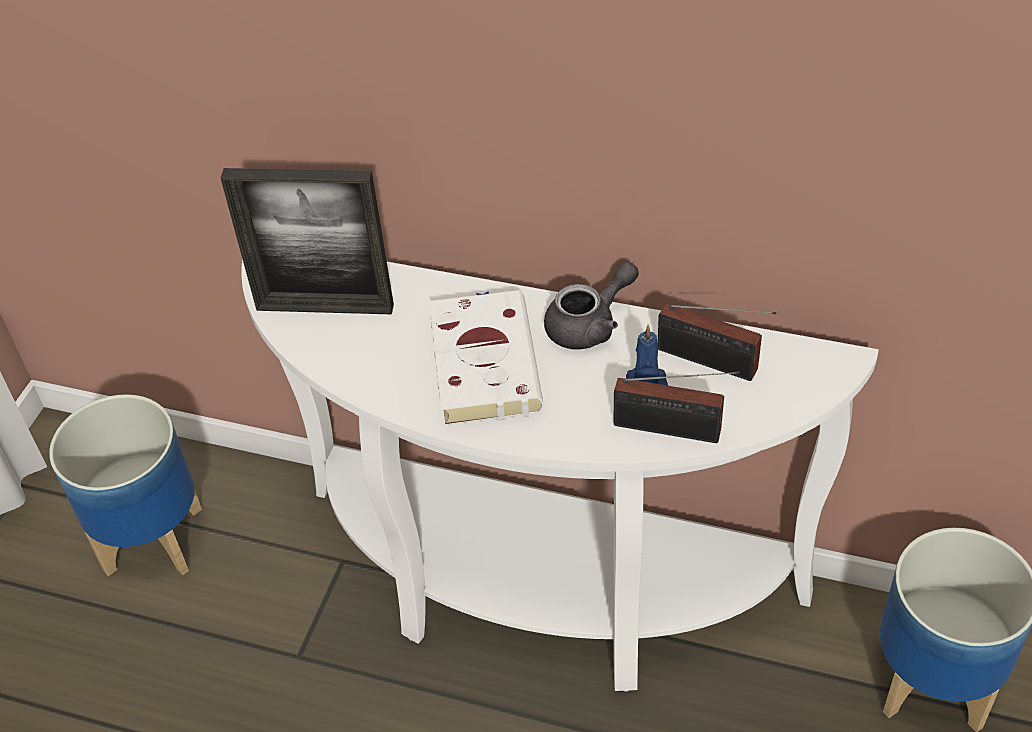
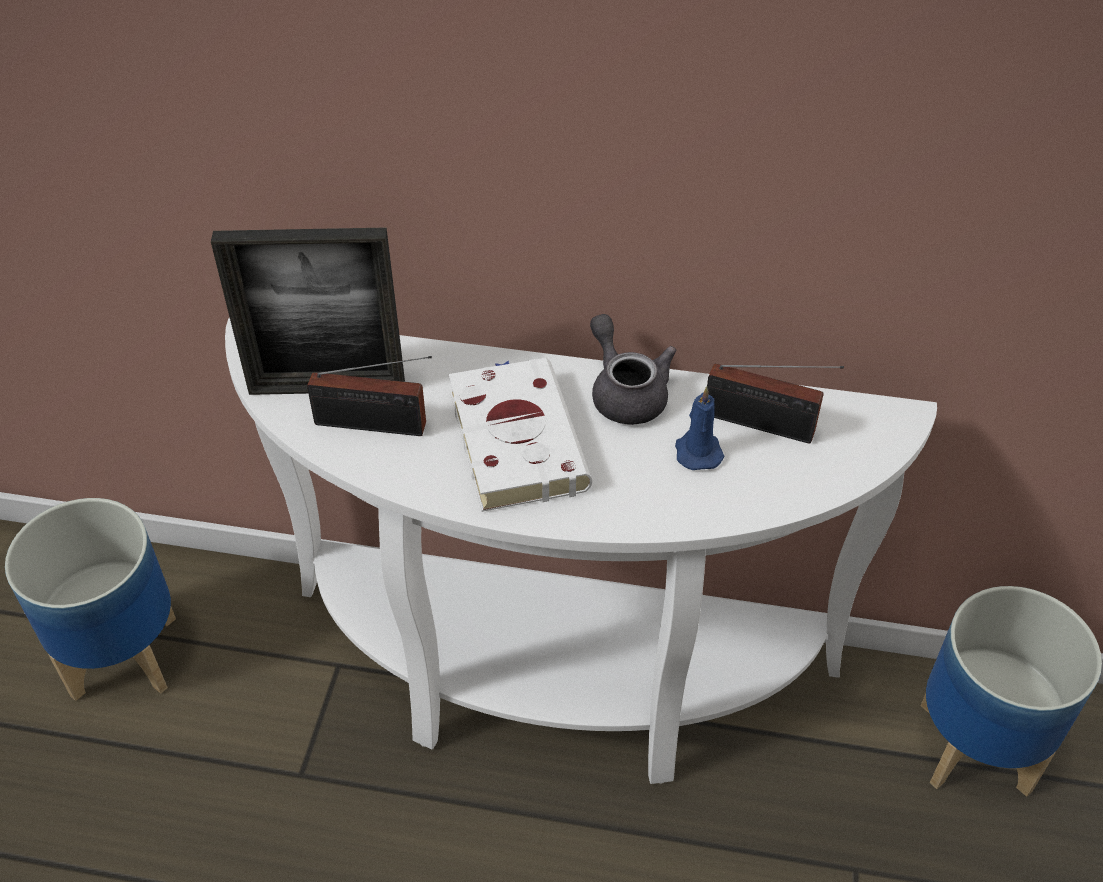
camera: 10 degrees left, 0 degrees up
grey teapot [544,262,639,350] -> grey teapot turned 75 degrees counterclockwise [590,314,676,425]
radio [614,372,740,443] -> radio moved to [307,356,432,436]

